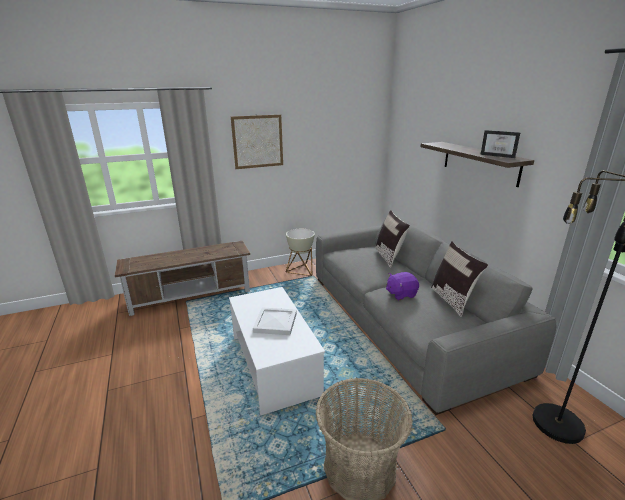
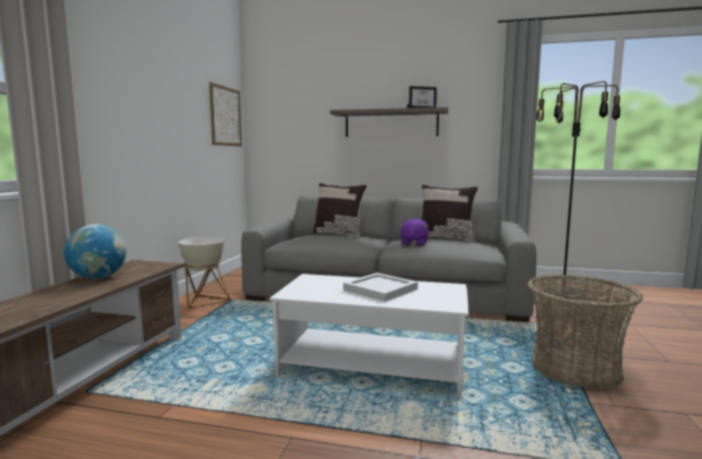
camera: 55 degrees left, 15 degrees down
picture [231,114,283,169] -> picture moved to [209,82,242,146]
none -> globe [64,224,127,279]

